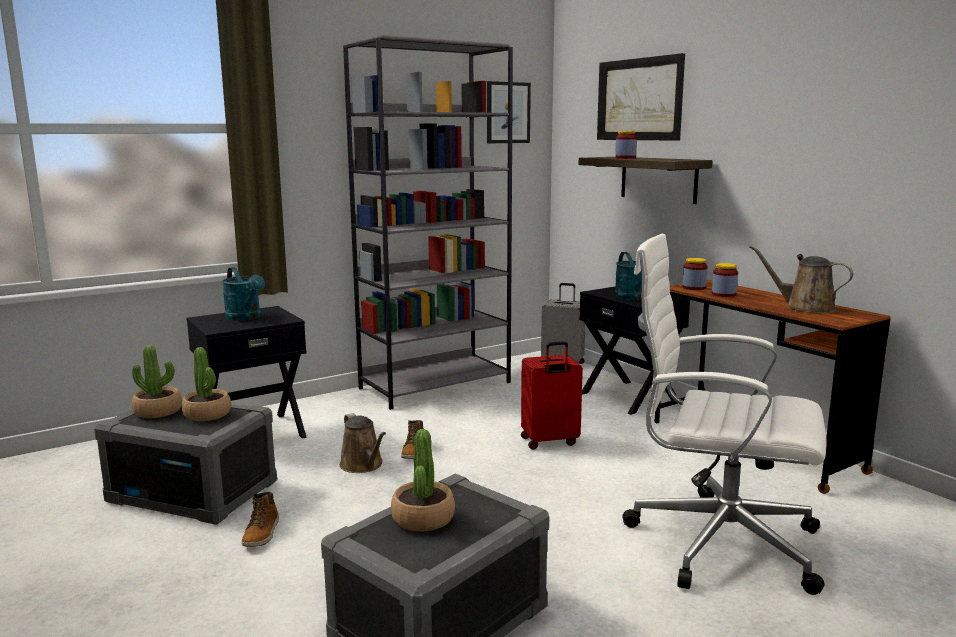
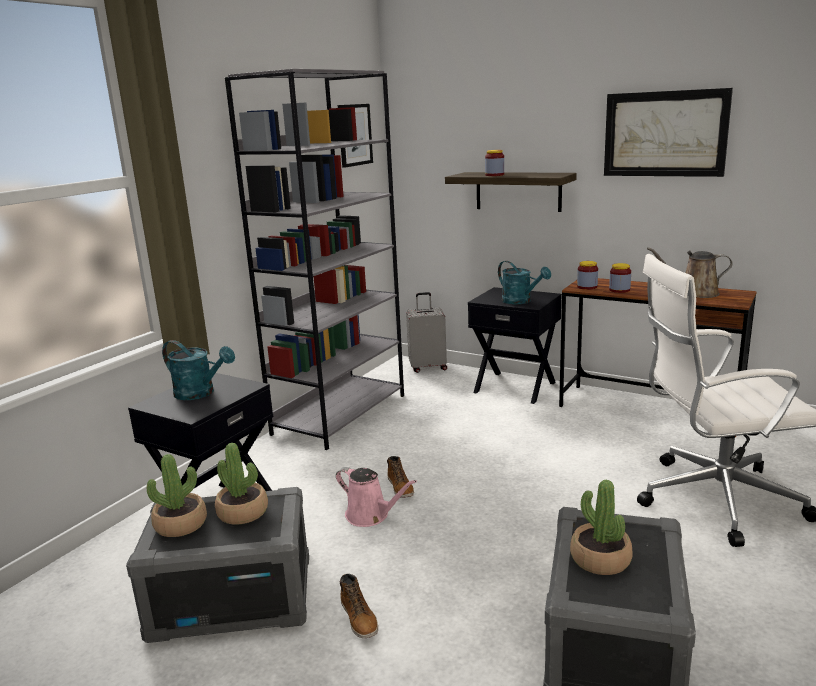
camera: 25 degrees left, 5 degrees up
brown watering can [340,413,386,473] -> pink watering can [336,467,417,527]
red suitcase [521,341,583,450] -> none
picture [597,53,685,141] -> picture moved to [604,88,733,177]

